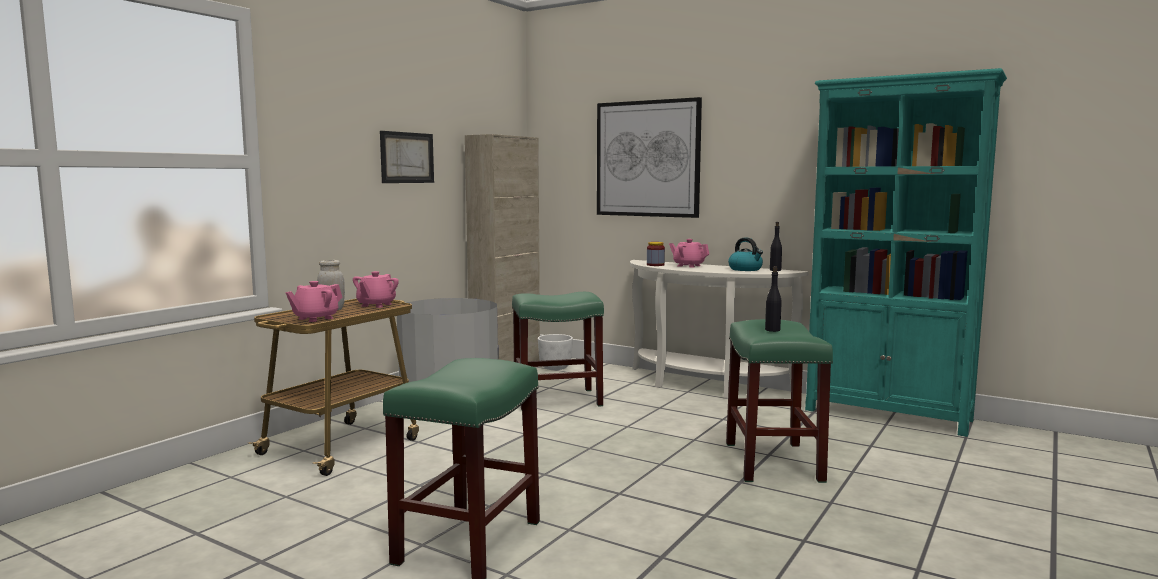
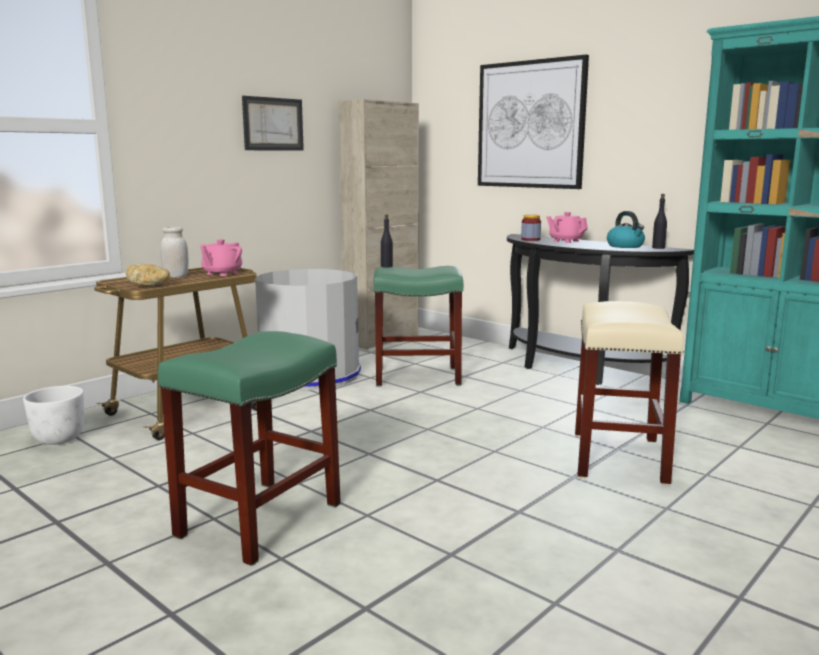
camera: 10 degrees right, 5 degrees up
pink teapot [286,281,343,322] -> bread [126,264,170,286]
white planter [538,334,573,370] -> white planter moved to [23,386,84,445]
white console table [630,260,808,399] -> black console table [507,234,694,385]
green stool [726,319,833,483] -> beige stool [575,301,684,485]
black bottle [765,266,782,332] -> black bottle moved to [381,215,393,267]

